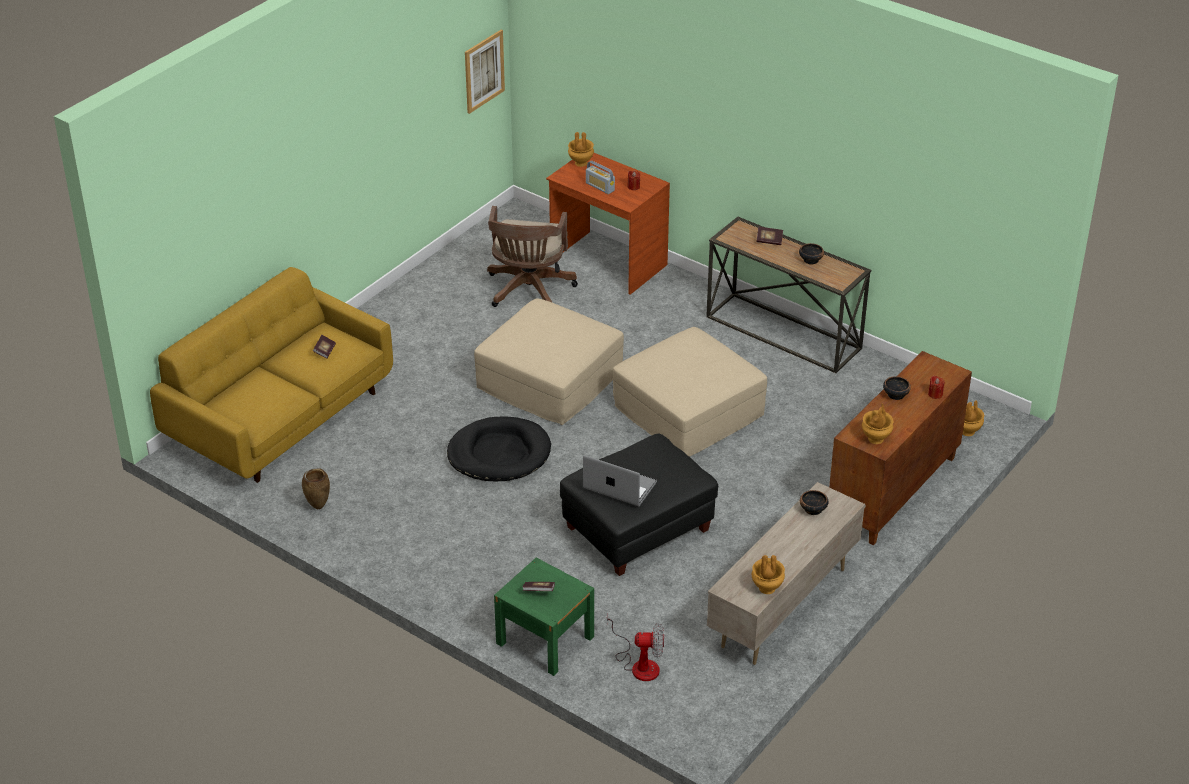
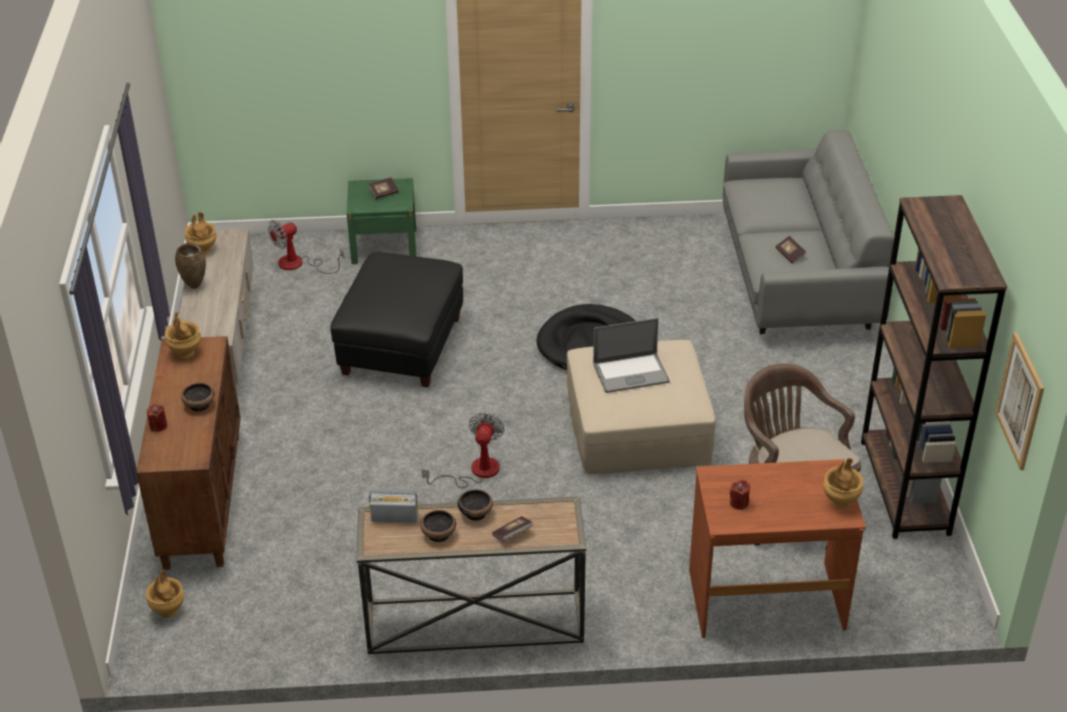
camera: 140 degrees right, 0 degrees up
yellow sofa [150,267,393,483] -> grey sofa [723,130,893,334]
brown vase [302,468,330,509] -> brown vase moved to [175,243,206,289]
laptop [583,455,657,506] -> laptop moved to [593,318,670,393]
radio [586,161,615,194] -> radio moved to [369,489,418,523]
beige ottoman [613,327,767,457] -> fan [422,412,504,488]
bowl [800,490,829,515] -> bowl moved to [458,489,493,521]
none -> brown bookcase [861,195,1007,539]

